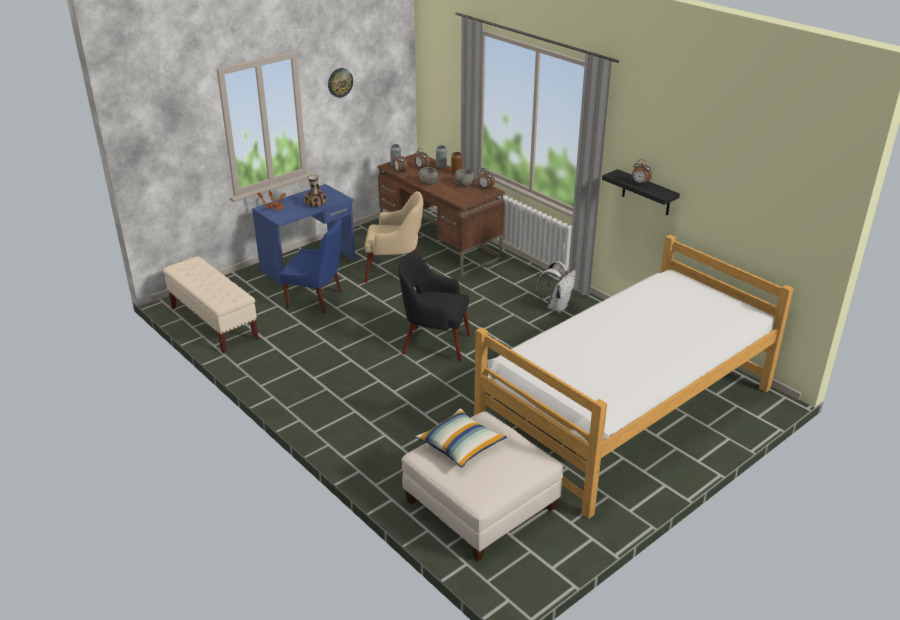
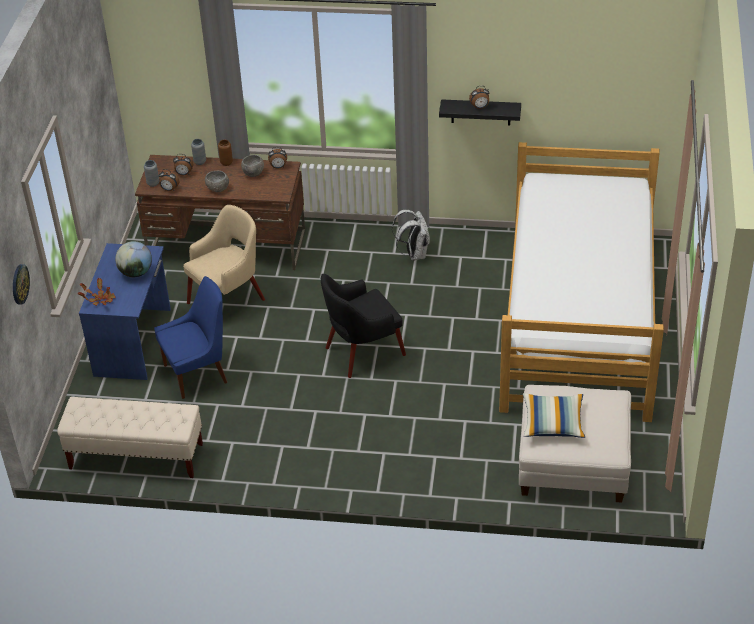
camera: 40 degrees left, 10 degrees up
vase [304,175,327,207] -> globe [115,241,152,277]
wall clock [328,68,353,98] -> wall clock moved to [13,264,30,305]

